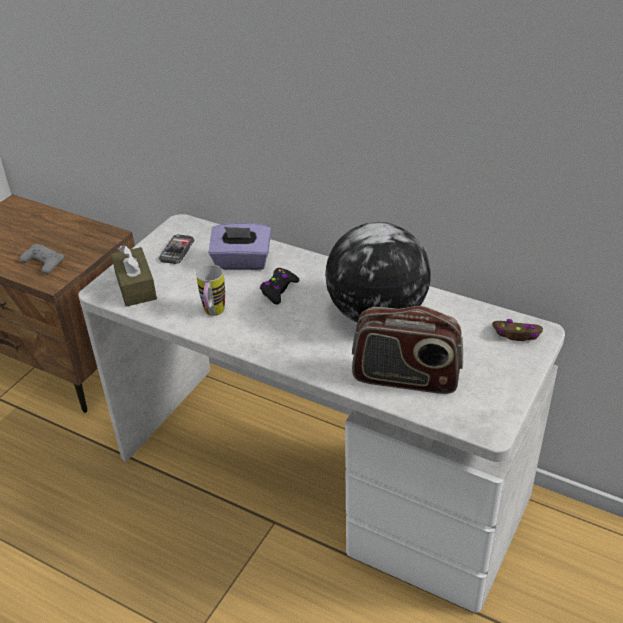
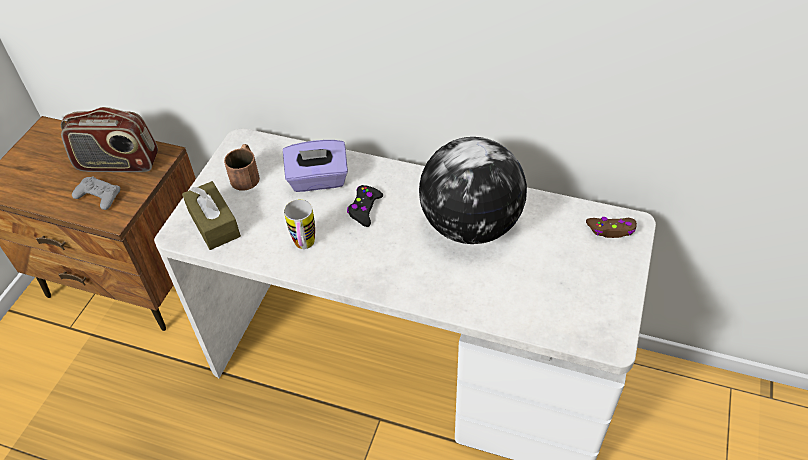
camera: 10 degrees left, 10 degrees up
phone [159,234,194,264] -> brown mug [224,144,260,191]
radio [352,306,463,394] -> radio moved to [61,107,158,172]

